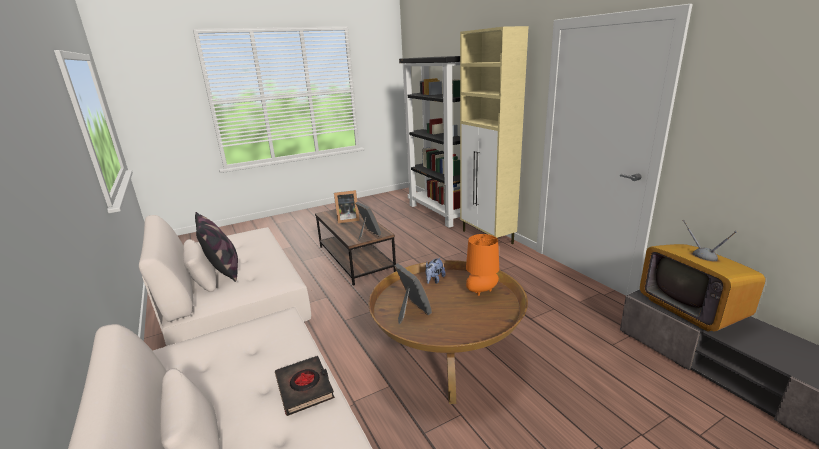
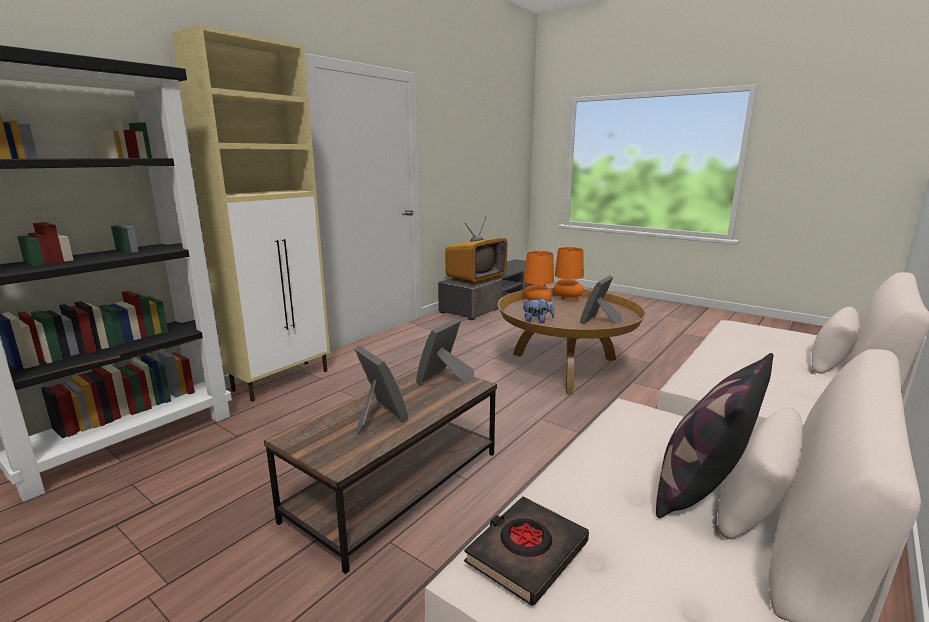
camera: 115 degrees left, 5 degrees down
black book [275,356,335,416] -> black book moved to [464,496,589,606]
none -> orange table lamp [554,247,584,301]

